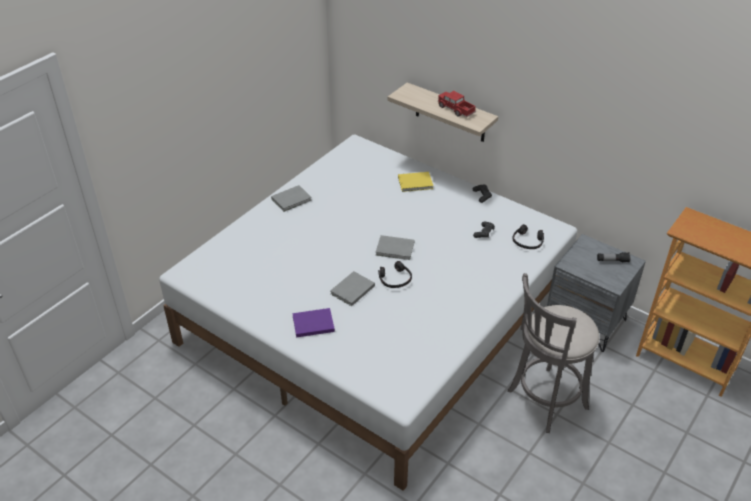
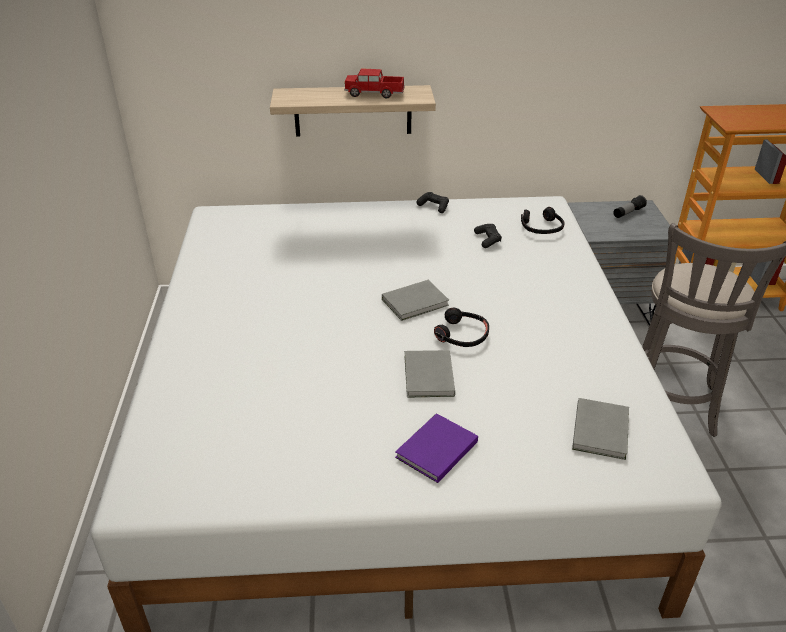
camera: 40 degrees left, 5 degrees down
grey book [271,185,312,212] -> grey book moved to [572,398,629,460]
yellow book [398,172,433,192] -> none

